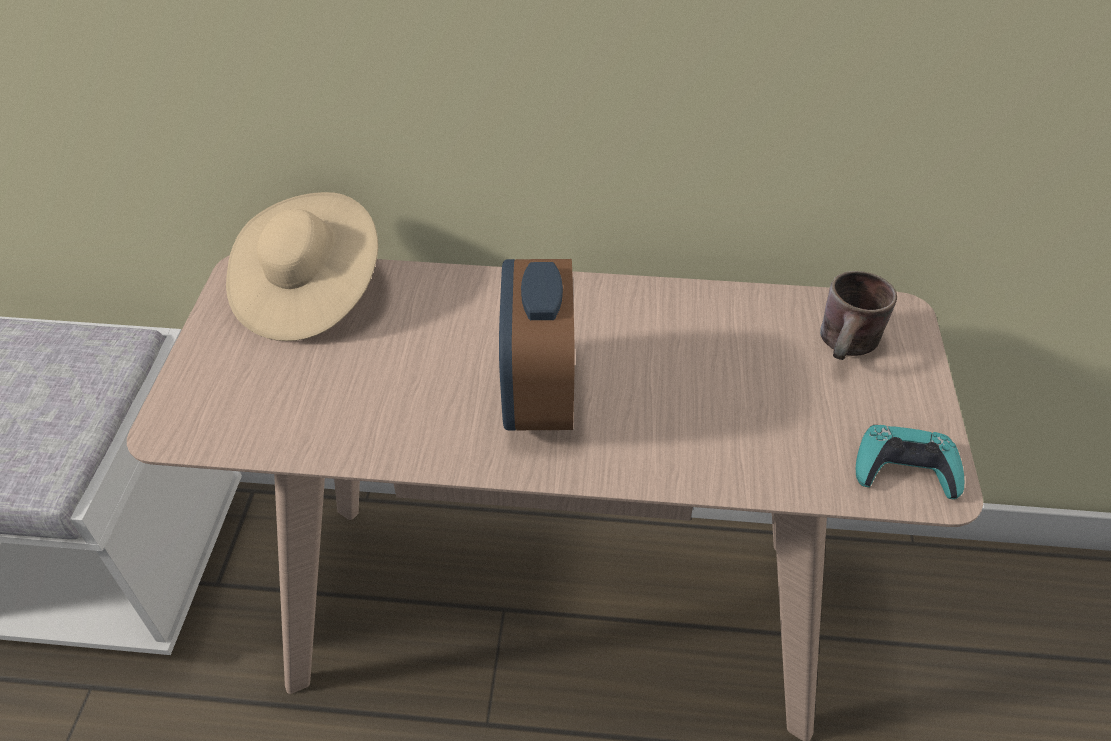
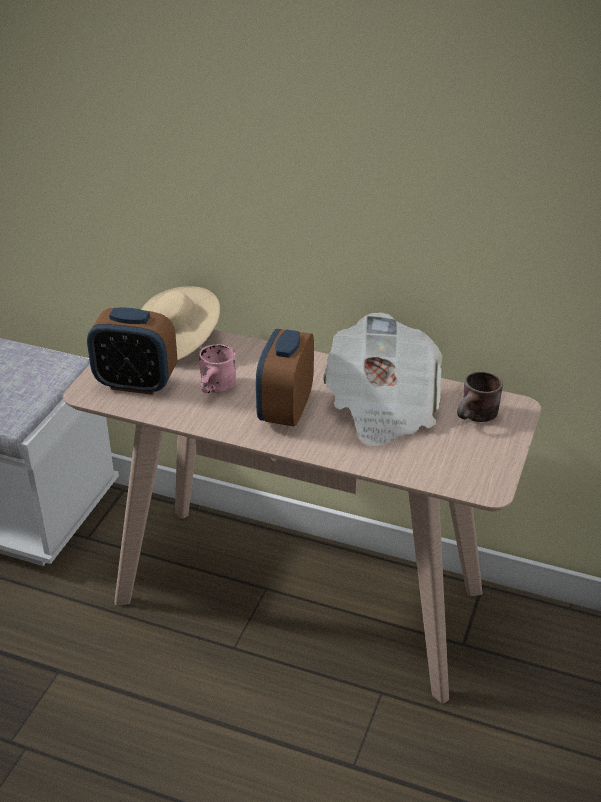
camera: 15 degrees right, 10 degrees down
turquoise game controller [856,425,964,499] -> none
none -> alarm clock [87,308,177,395]
none -> pink mug [198,344,236,393]
none -> newspaper [323,313,442,447]

